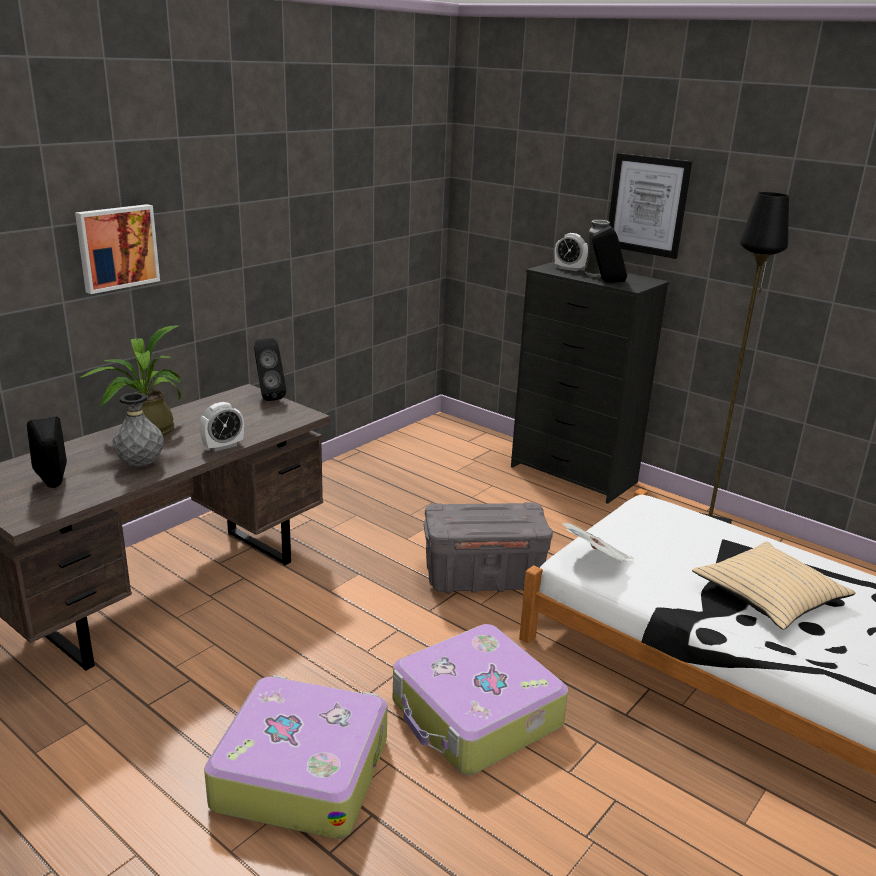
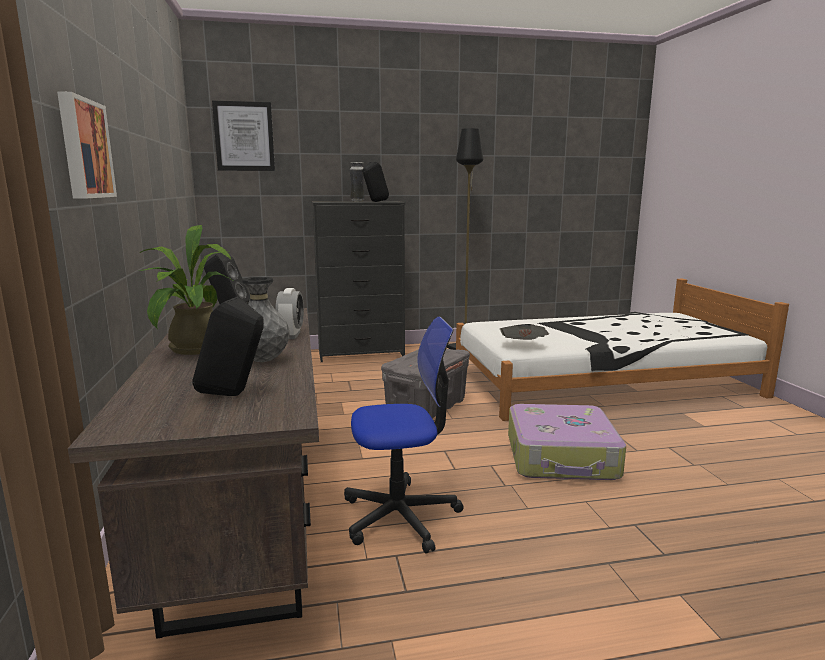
camera: 50 degrees left, 10 degrees down
suitcase [204,675,387,839] -> none
alarm clock [554,233,588,271] -> none
picture [609,153,692,259] -> picture moved to [212,101,275,171]
beige pillow [692,541,856,630] -> none
none -> office chair [344,317,463,553]

